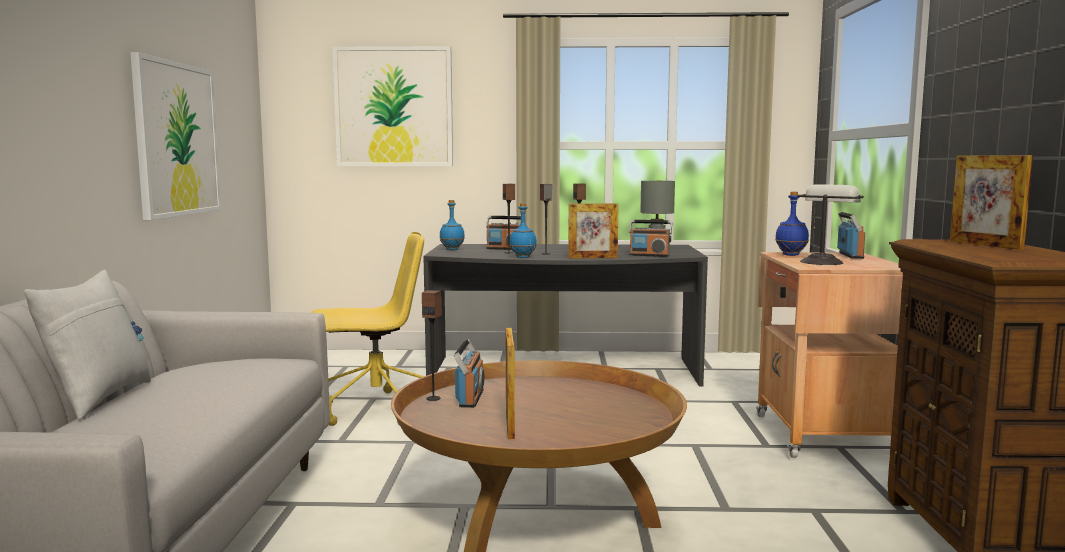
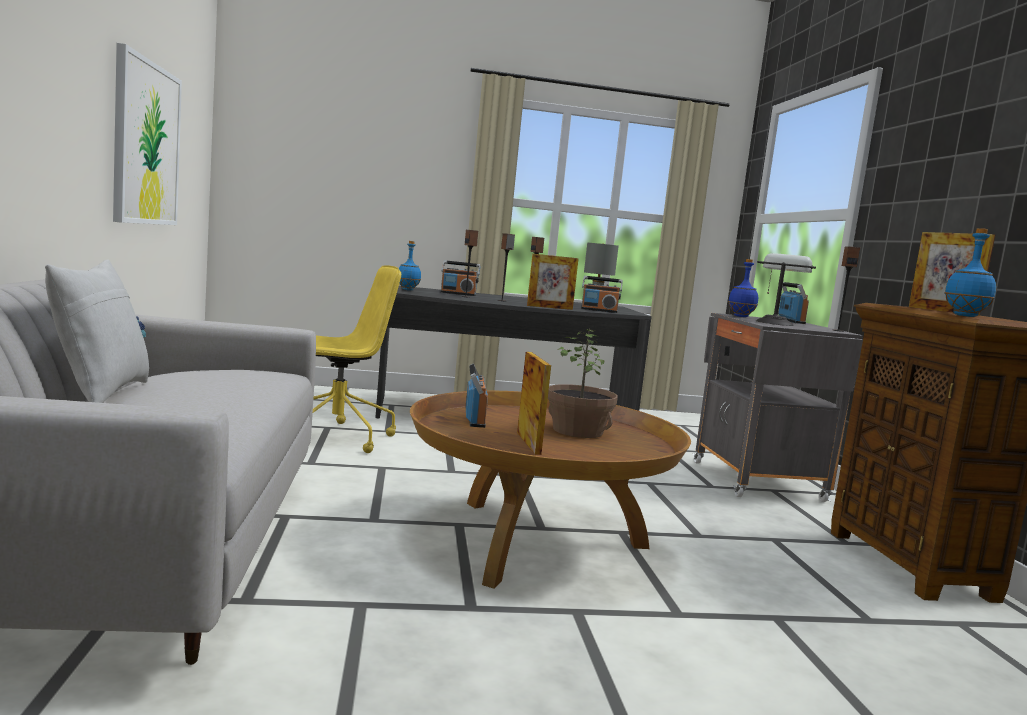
camera: 10 degrees left, 0 degrees up
picture [332,46,453,166] -> none
speaker [422,290,442,401] -> speaker moved to [833,246,860,332]
blue bottle [509,203,537,258] -> blue bottle moved to [944,228,996,317]
brown cart [756,252,903,458] -> grey cart [693,313,863,502]
none -> potted plant [548,327,618,438]

